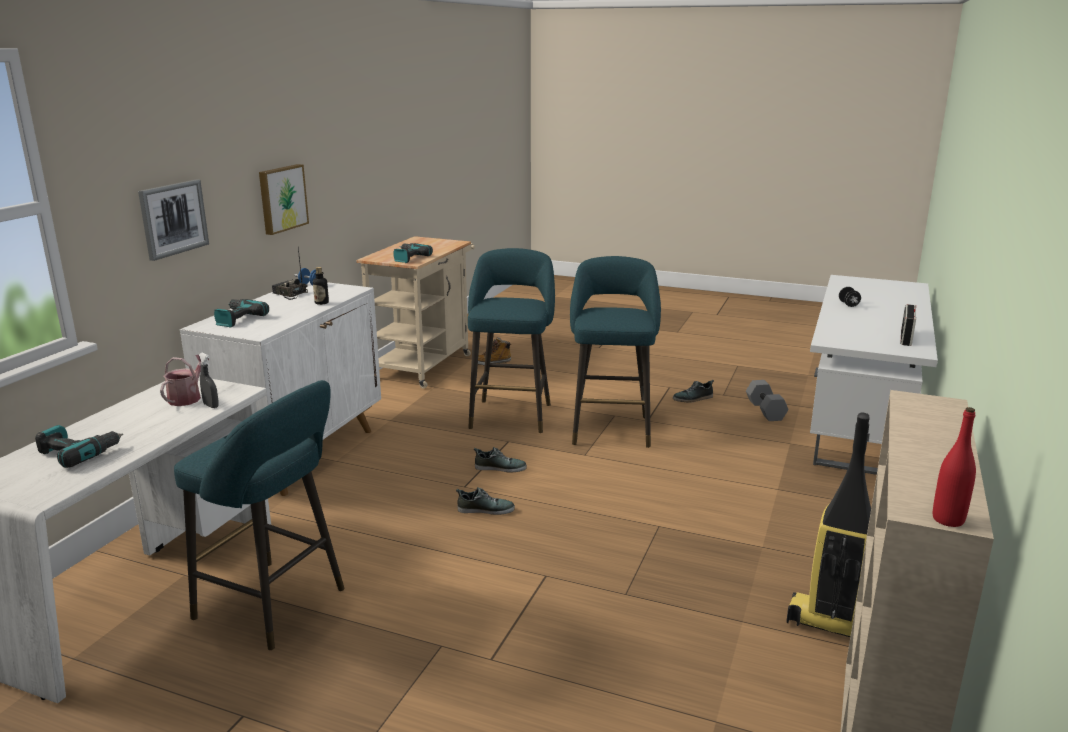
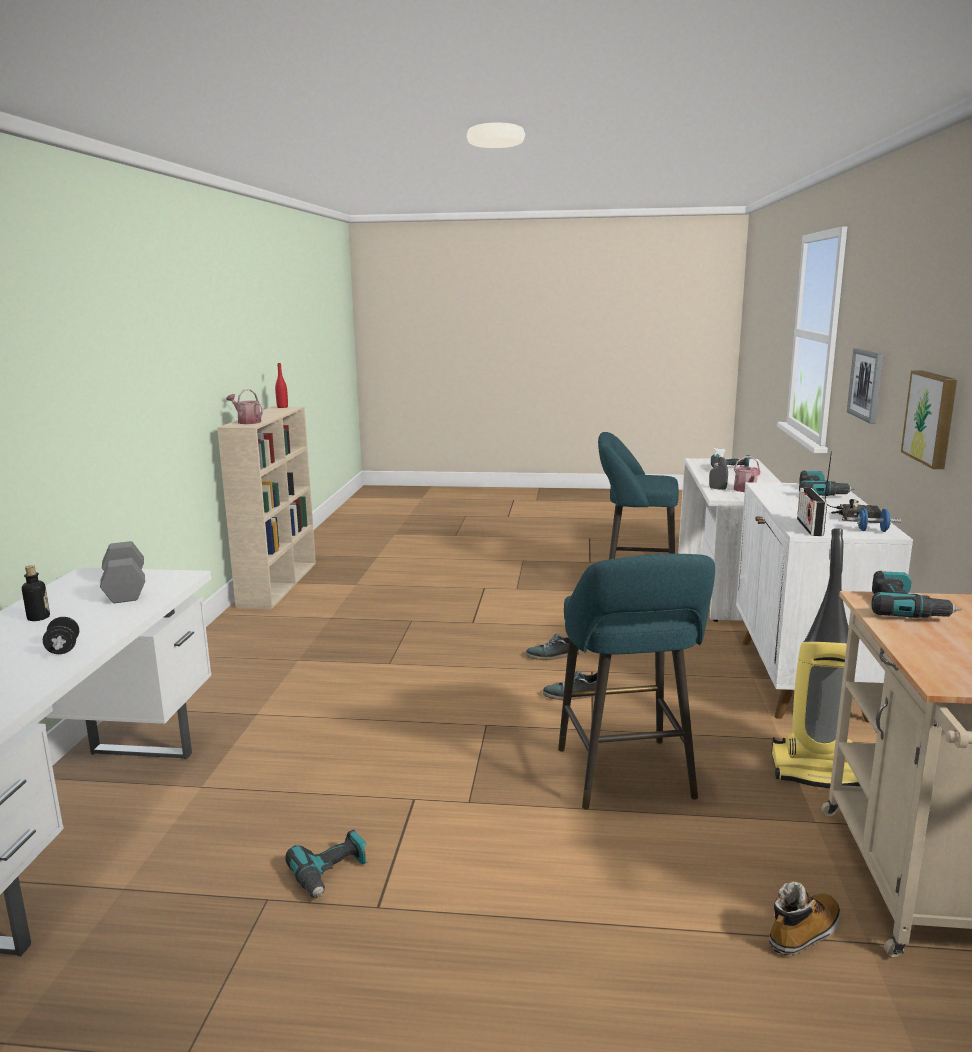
camera: 165 degrees right, 5 degrees down
bottle [313,267,329,305] -> bottle moved to [22,565,50,621]
turquoise stool [570,256,661,448] -> none
shoe [673,380,714,402] -> power drill [285,829,368,898]
grey dumbbell [746,380,789,421] -> grey dumbbell moved to [100,541,145,603]
vacuum cleaner [786,413,871,637] -> vacuum cleaner moved to [771,528,860,788]
radio [900,304,916,346] -> radio moved to [797,488,827,536]
none -> watering can [226,389,263,424]

